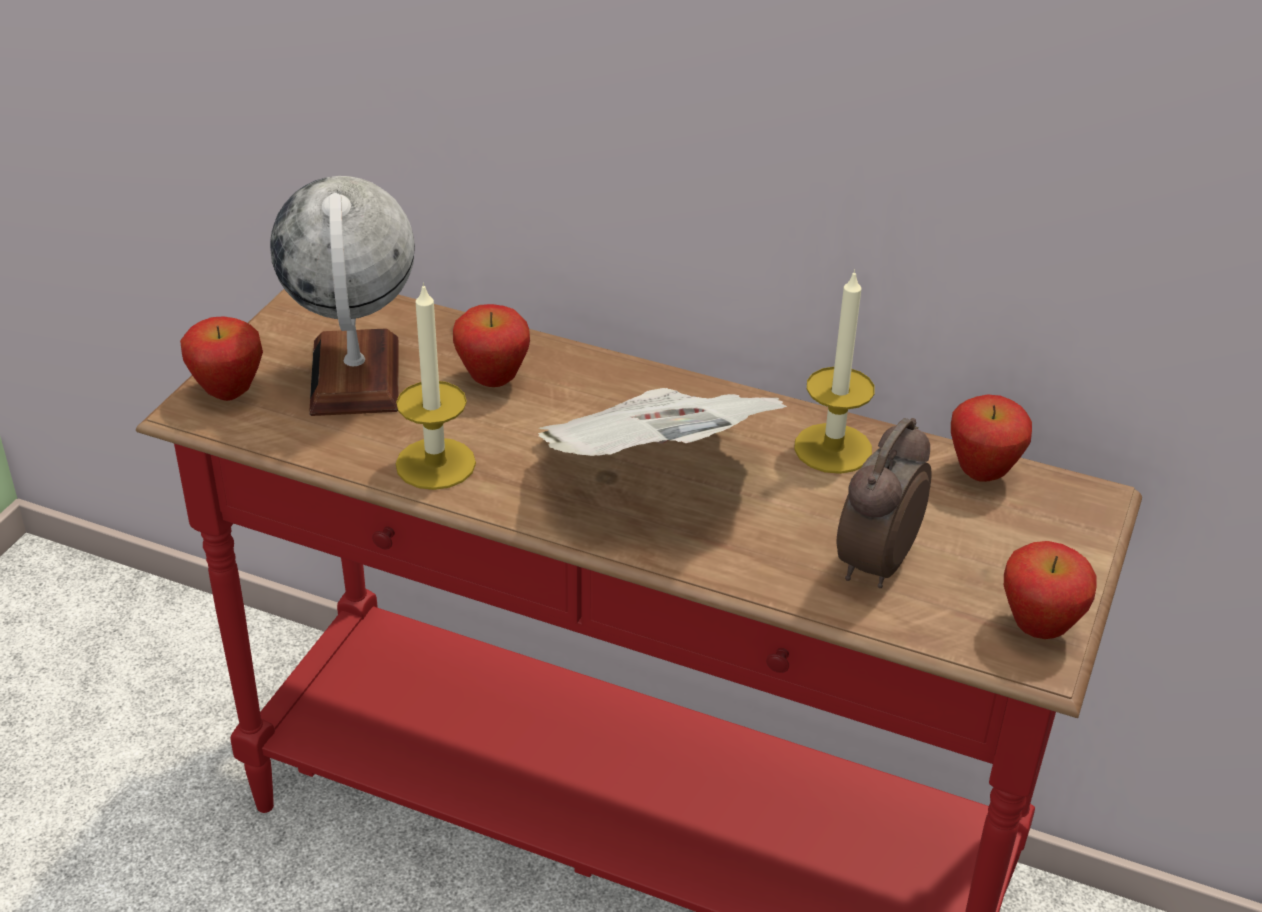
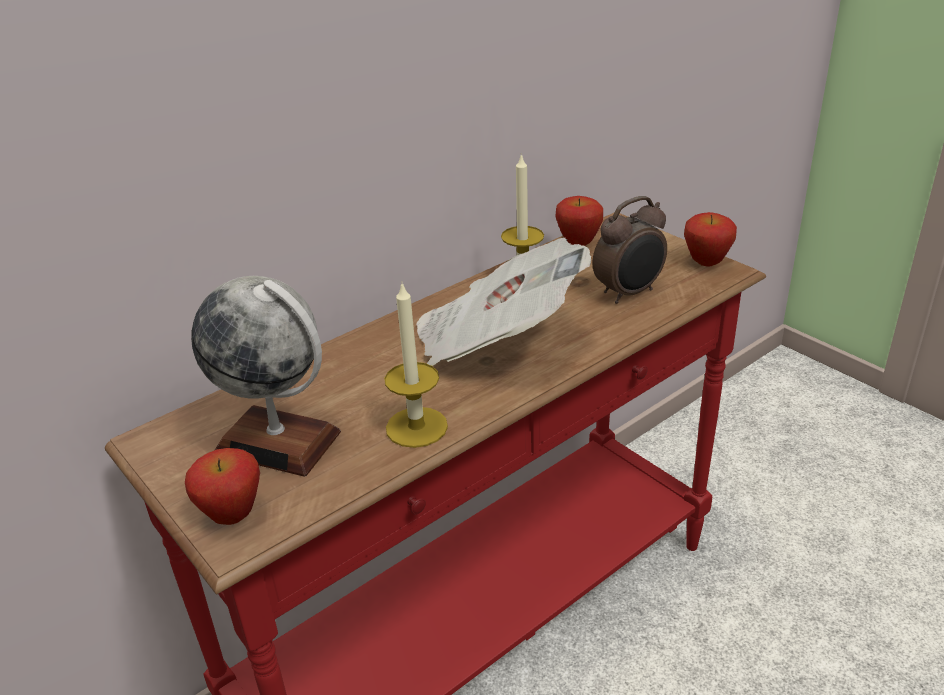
camera: 60 degrees left, 5 degrees down
apple [453,304,530,387] -> none
alarm clock [837,418,932,588] -> alarm clock turned 90 degrees counterclockwise [593,196,667,304]

